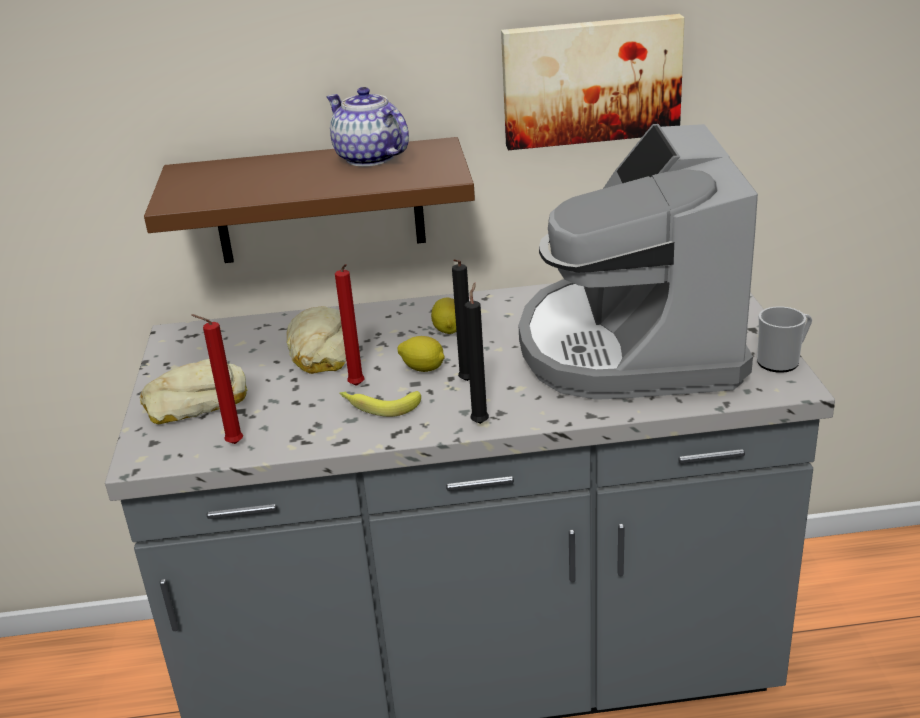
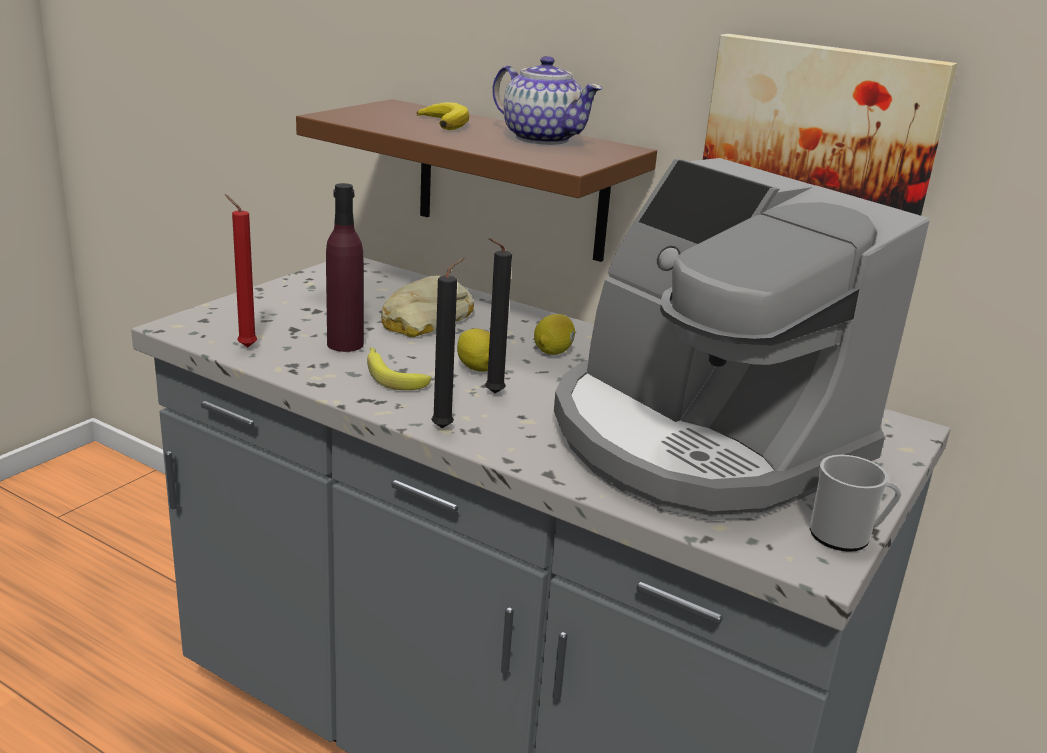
camera: 35 degrees right, 5 degrees down
bread [140,359,247,424] -> none
teapot [326,87,409,167] -> teapot turned 135 degrees clockwise [492,56,603,145]
red candle [335,264,364,386] -> none
coffee machine [519,124,758,400] -> coffee machine turned 75 degrees counterclockwise [554,158,930,521]
none -> purple bottle [326,183,364,352]
none -> banana [417,102,469,130]

